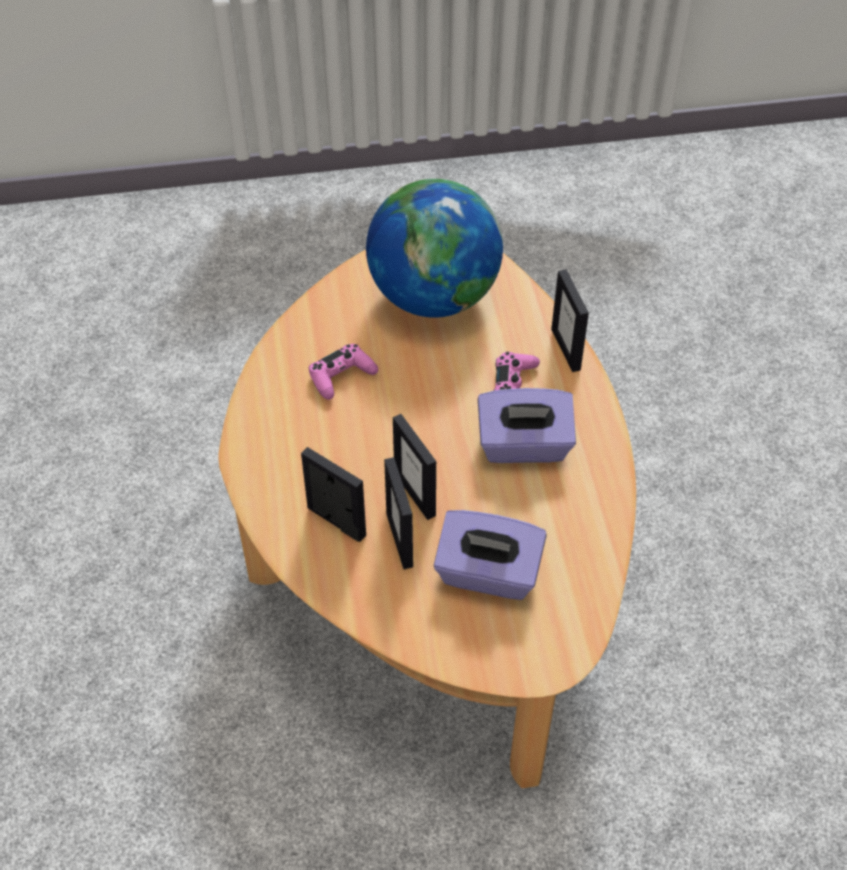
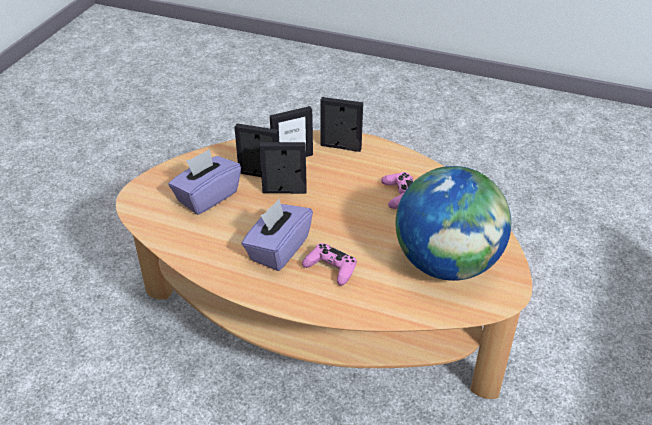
camera: 120 degrees right, 10 degrees down
picture frame [551,269,589,372] -> picture frame moved to [320,97,363,152]

